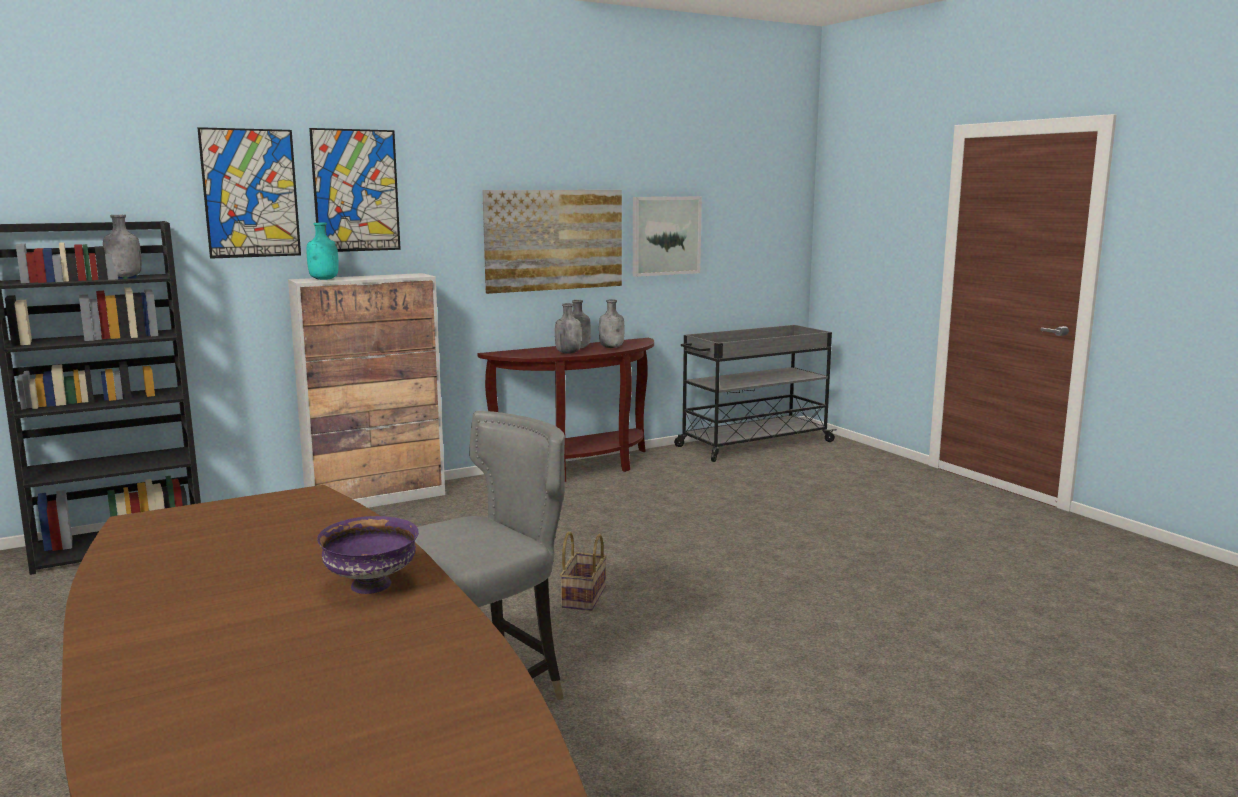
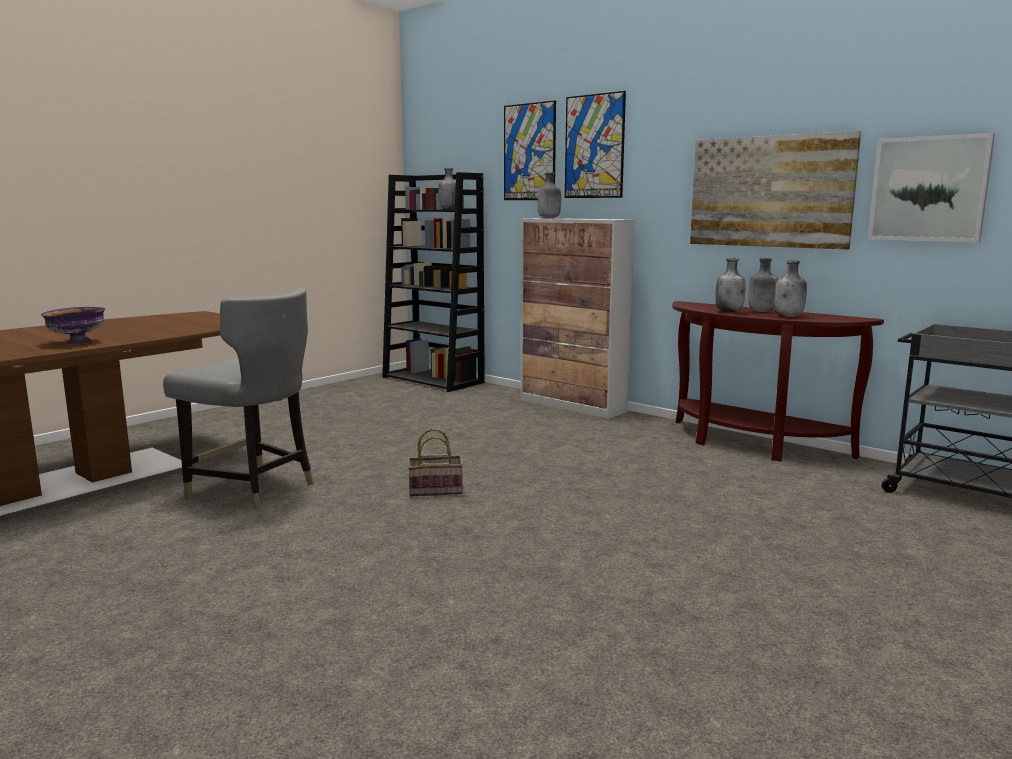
camera: 70 degrees right, 0 degrees up
turquoise bottle [307,223,339,280] -> grey bottle [537,172,561,218]

